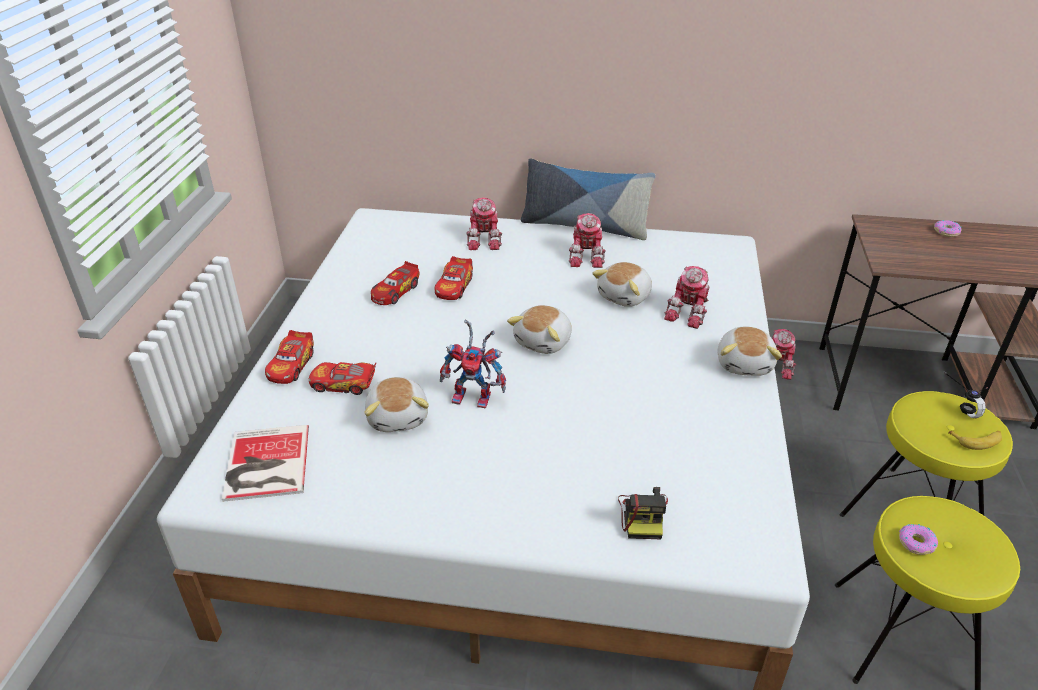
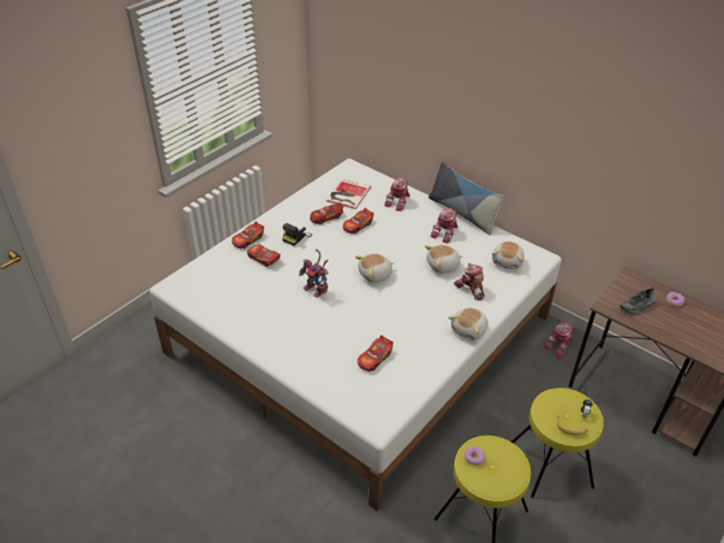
camera: 30 degrees right, 5 degrees up
book [222,425,309,502] -> book moved to [326,179,371,209]
plush toy [365,377,429,432] -> plush toy moved to [492,241,524,269]
camera [618,487,668,539] -> camera moved to [282,223,312,246]
toy robot [664,266,709,329] -> toy robot turned 90 degrees clockwise [454,263,485,301]
none -> toy car [357,335,393,371]
none -> shoe [620,288,656,314]

